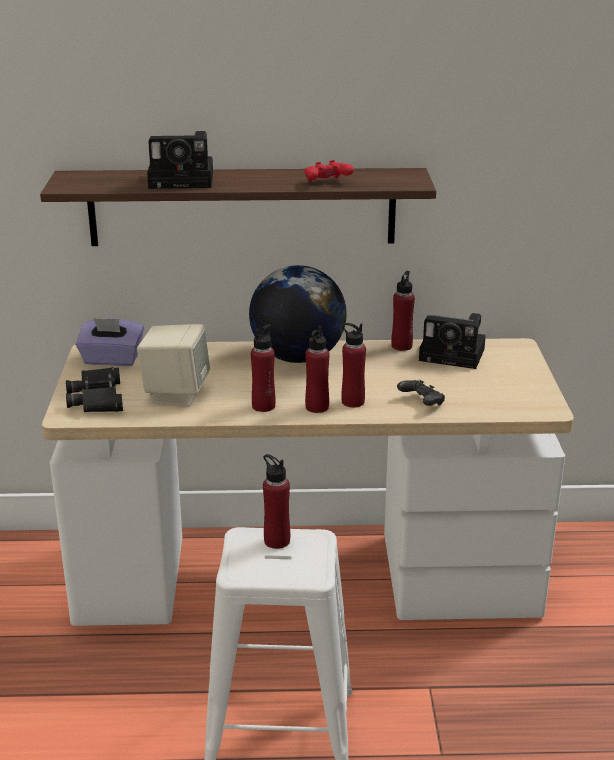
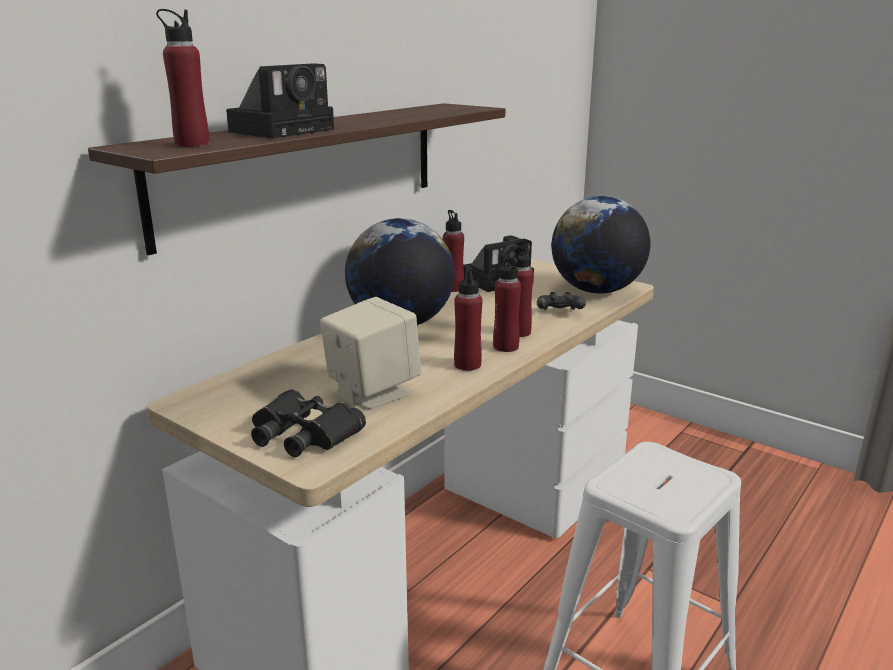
camera: 50 degrees left, 5 degrees down
purple tissue box [76,318,144,366] -> none
red bottle [263,454,290,549] -> red bottle moved to [156,9,210,147]
red game controller [305,160,354,182] -> none
none -> globe [552,196,651,294]

